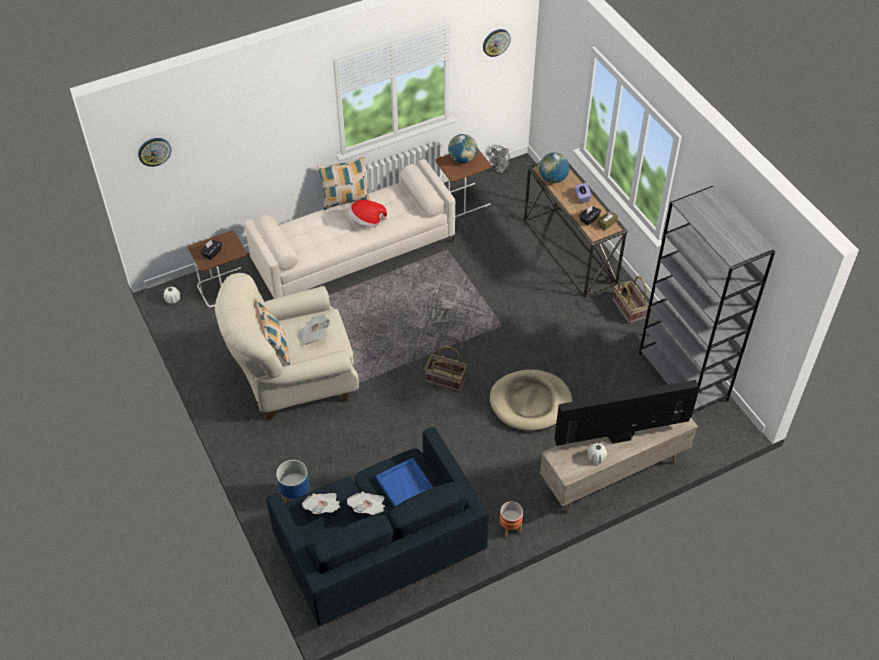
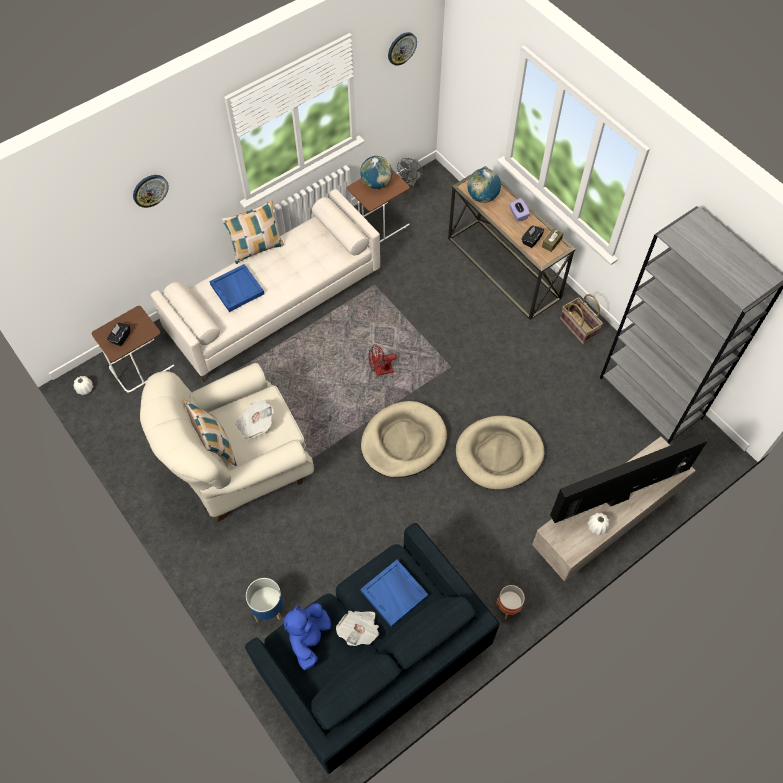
camera: 10 degrees left, 10 degrees up
wall clock [138,138,172,167] -> wall clock moved to [133,175,169,208]
newspaper [302,493,341,514] -> blue plush toy [284,603,331,670]
hat [348,200,387,228] -> none
basket [425,346,467,392] -> beige dog bed [361,401,447,478]
grey fan [427,292,453,324] -> red fan [369,344,397,376]
none -> blue tray [209,264,264,312]

